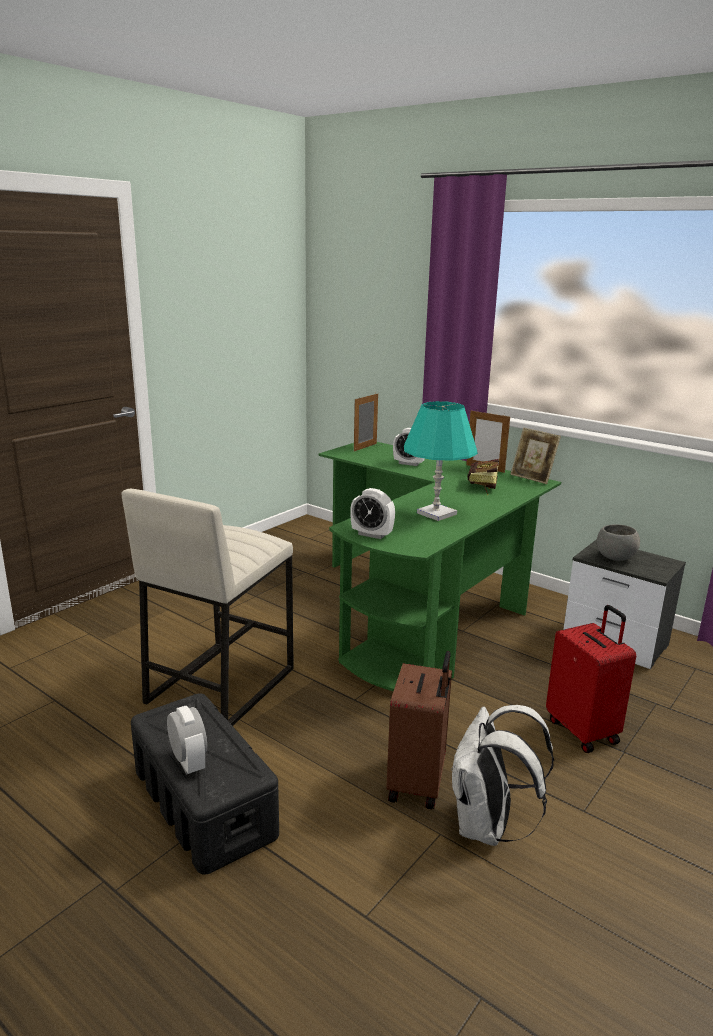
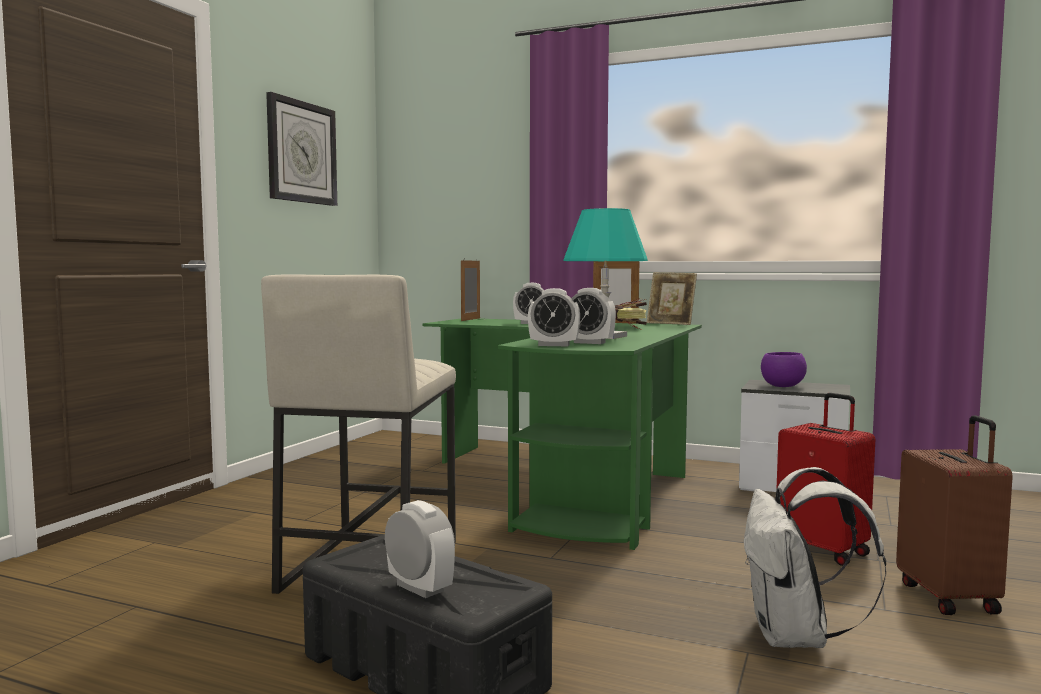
camera: 15 degrees left, 15 degrees down
brown suitcase [386,651,452,809] -> brown suitcase moved to [896,415,1013,615]
grey bowl [597,524,640,561] -> purple bowl [761,352,807,387]
none -> wall clock [266,92,337,206]
none -> alarm clock [571,288,616,344]

